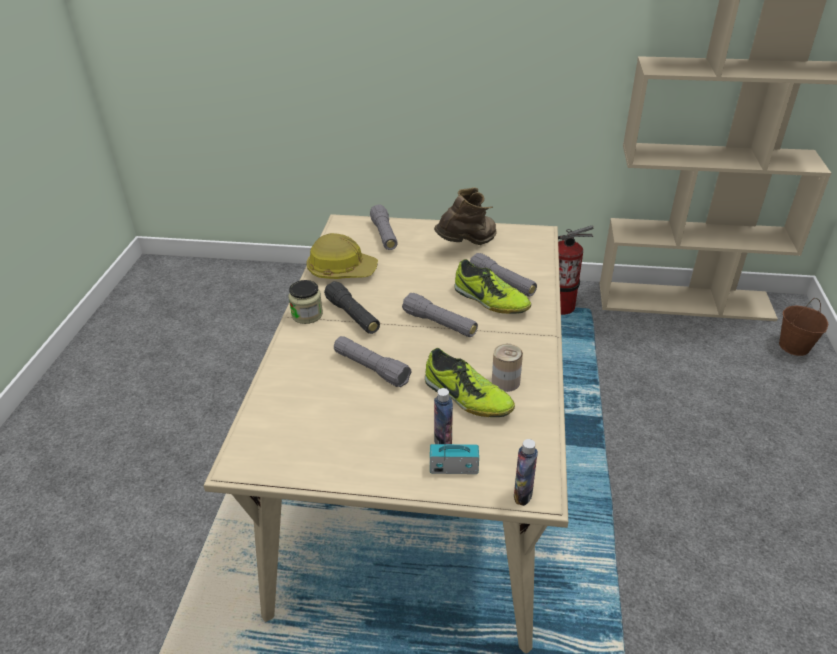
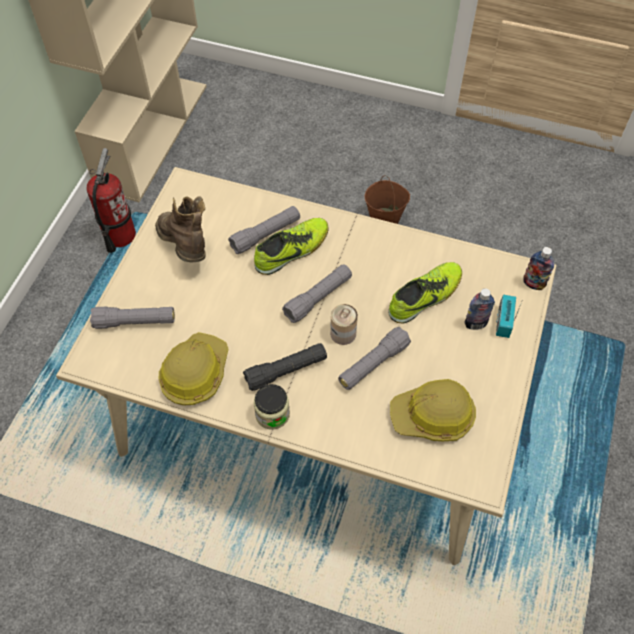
camera: 80 degrees left, 20 degrees up
can [492,344,523,392] -> can moved to [330,304,358,345]
brown bucket [779,298,828,356] -> brown bucket moved to [365,175,410,224]
none -> hard hat [390,379,476,441]

